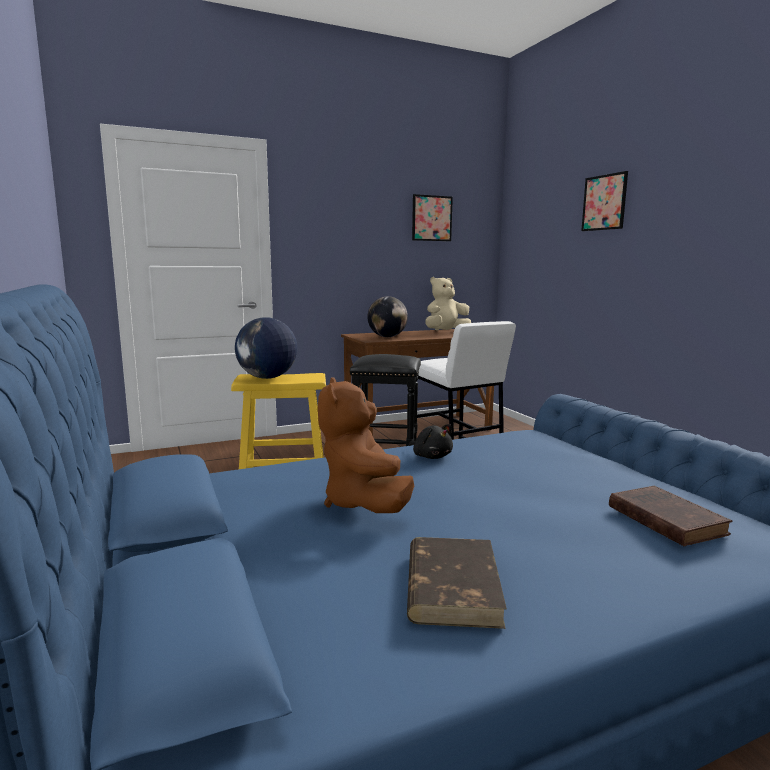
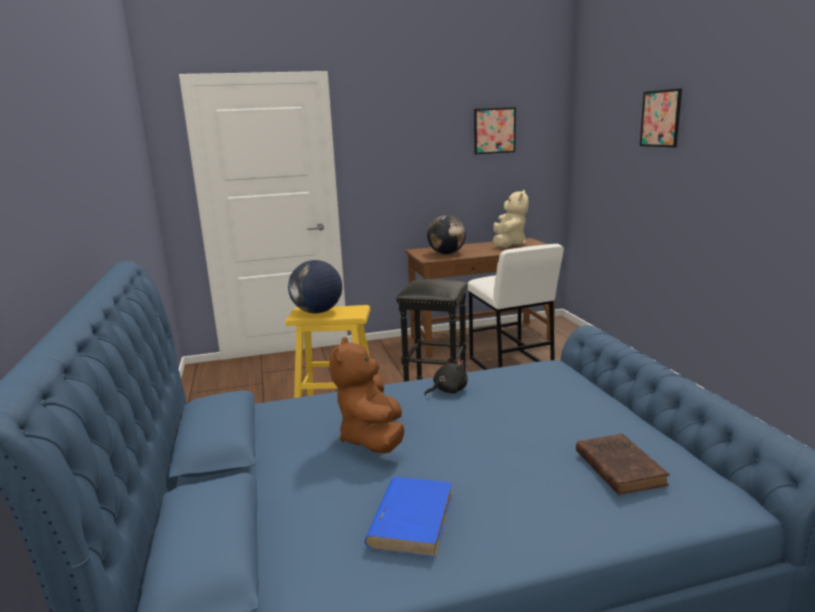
camera: 10 degrees right, 5 degrees up
brown book [407,537,507,629] -> blue book [365,477,452,558]
black plush toy [409,424,453,459] -> black plush toy turned 90 degrees counterclockwise [424,357,468,396]
beige plush toy [425,277,471,330] -> beige plush toy turned 120 degrees clockwise [493,190,528,248]

